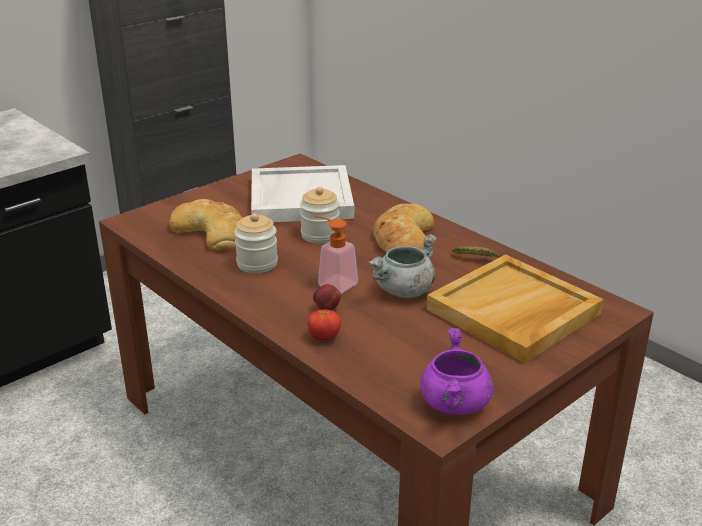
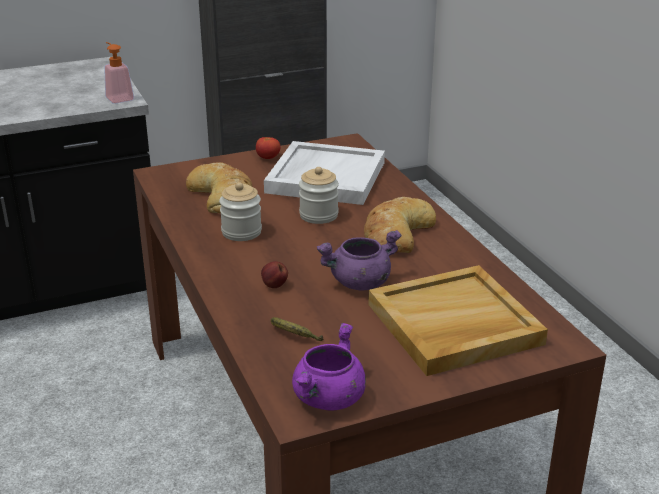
camera: 20 degrees right, 0 degrees up
tomato [308,310,341,340] -> tomato moved to [256,137,281,159]
soap dispenser [314,216,358,294] -> soap dispenser moved to [104,42,134,104]
grey cooking pot [368,234,437,298] -> purple cooking pot [316,230,402,290]
banana [452,246,502,258] -> banana moved to [270,317,323,341]

